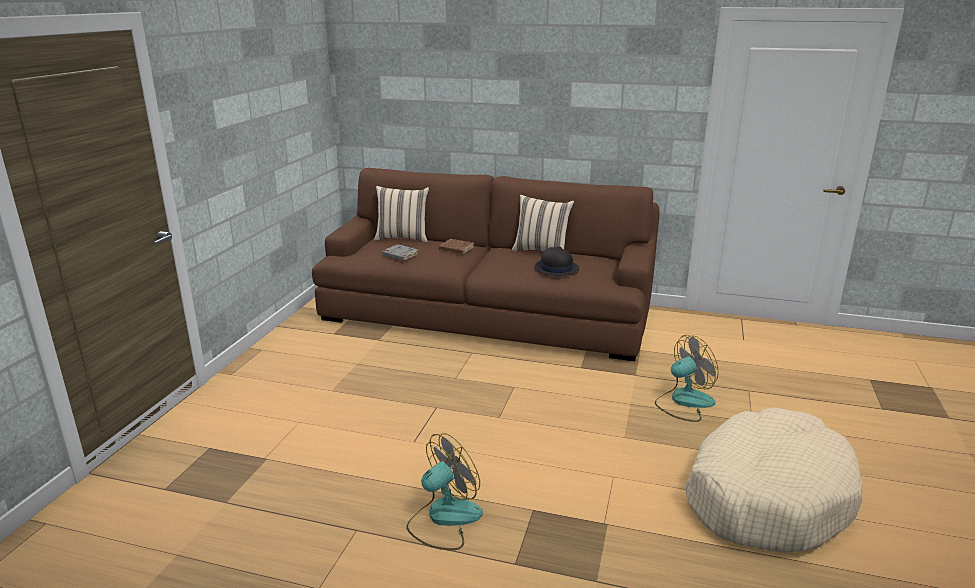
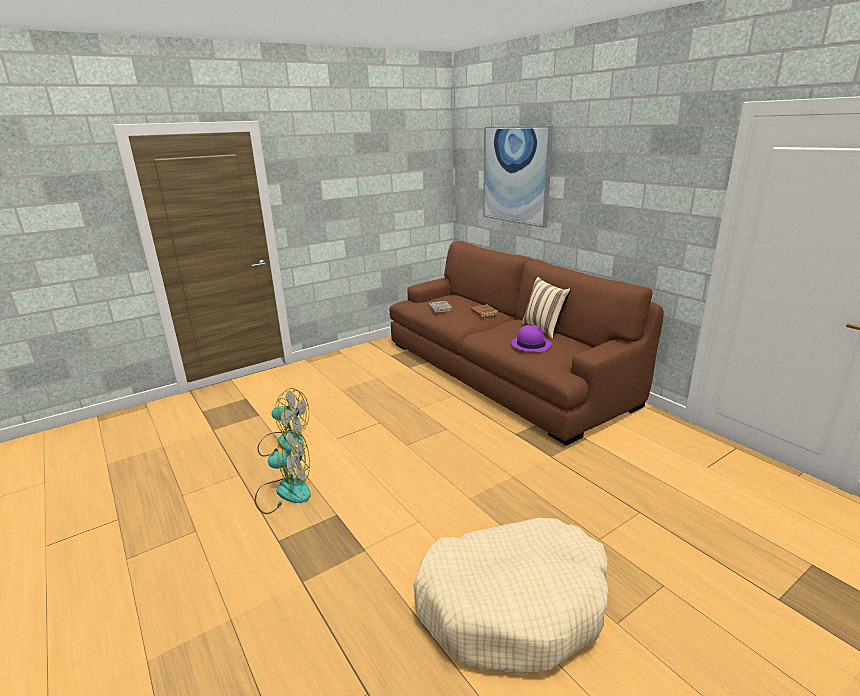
camera: 40 degrees right, 0 degrees up
beige pillow [374,186,429,242] -> none
black hat [534,246,579,276] -> purple hat [511,325,552,352]
fan [655,335,719,422] -> fan moved to [257,388,309,457]
none -> picture [483,125,553,228]

